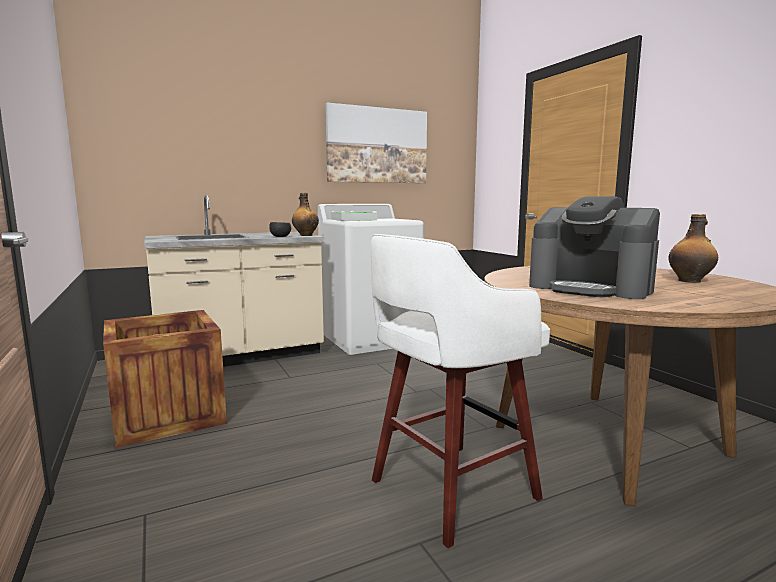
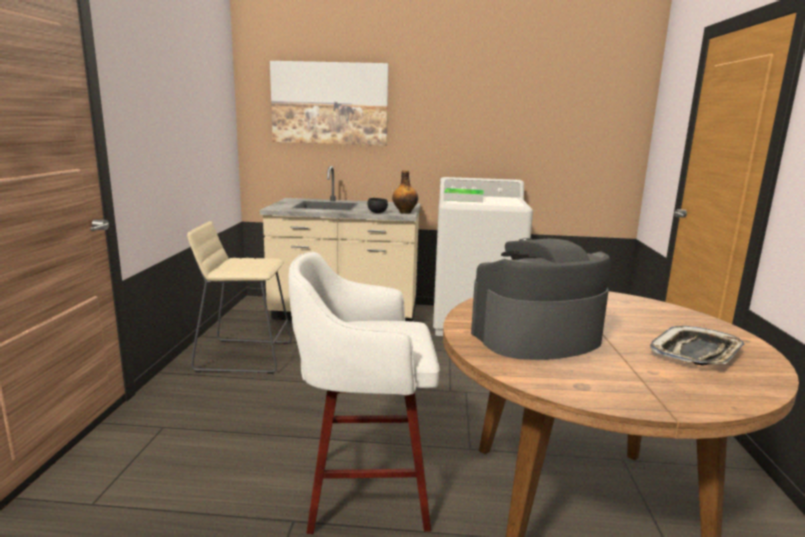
camera: 30 degrees right, 5 degrees up
crate [103,310,227,448] -> beige stool [187,221,292,374]
picture [325,103,427,183] -> picture moved to [270,61,389,146]
coffee machine [529,196,660,299] -> coffee machine turned 90 degrees clockwise [471,238,611,360]
bottle [668,214,718,283] -> tray [650,326,745,365]

